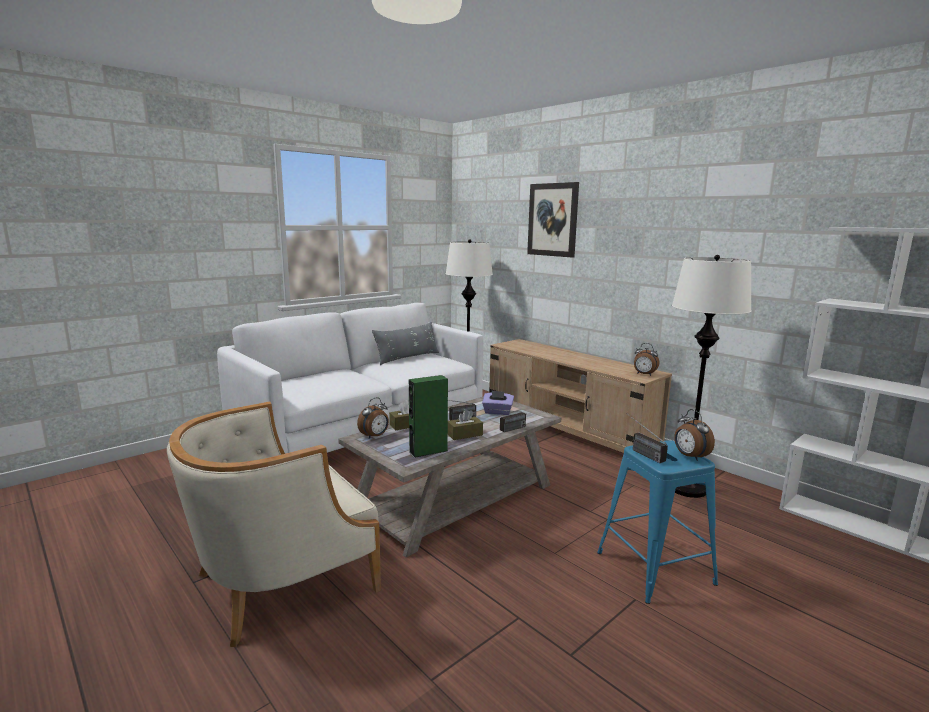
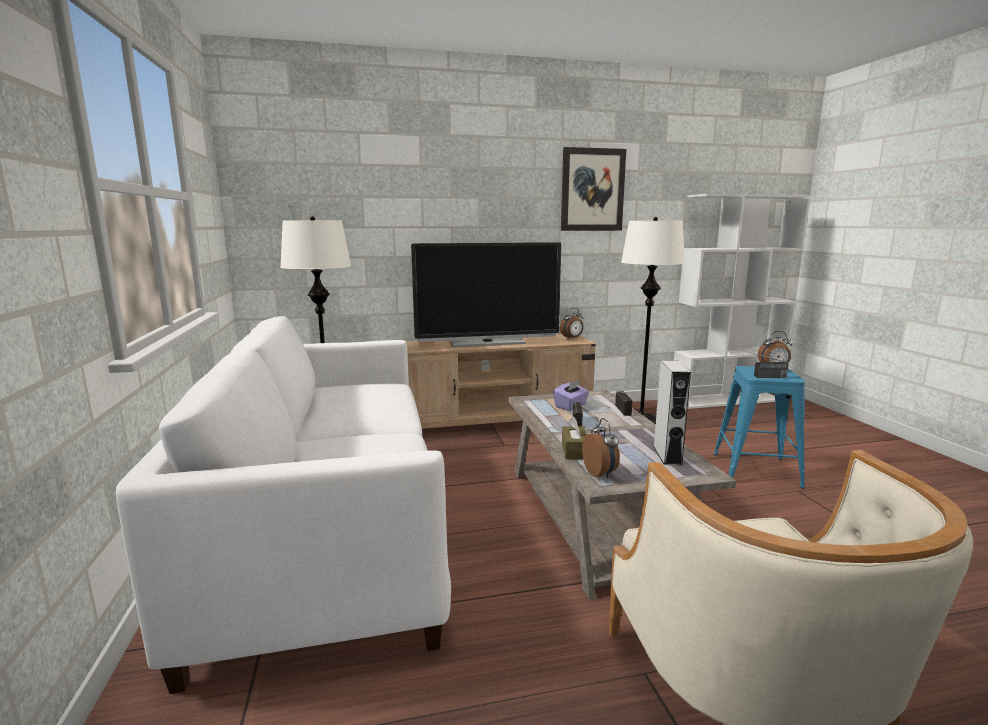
camera: 60 degrees left, 0 degrees up
grey pillow [372,322,439,365] -> none
green speaker [409,375,448,458] -> grey speaker [653,360,691,465]
brown tissue box [448,409,483,440] -> none
picture [527,182,579,258] -> picture moved to [561,147,626,231]
none -> television [411,242,562,347]

